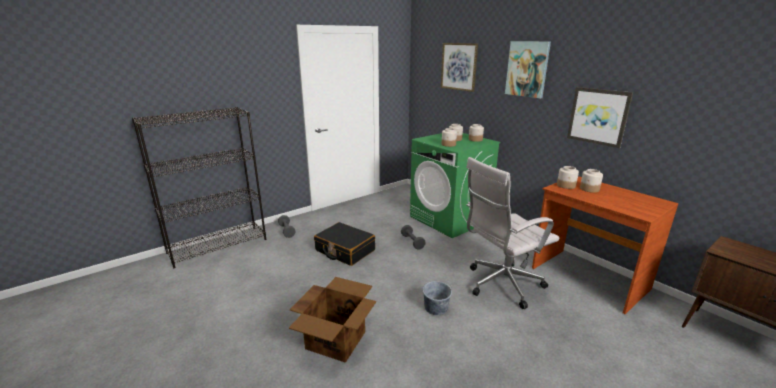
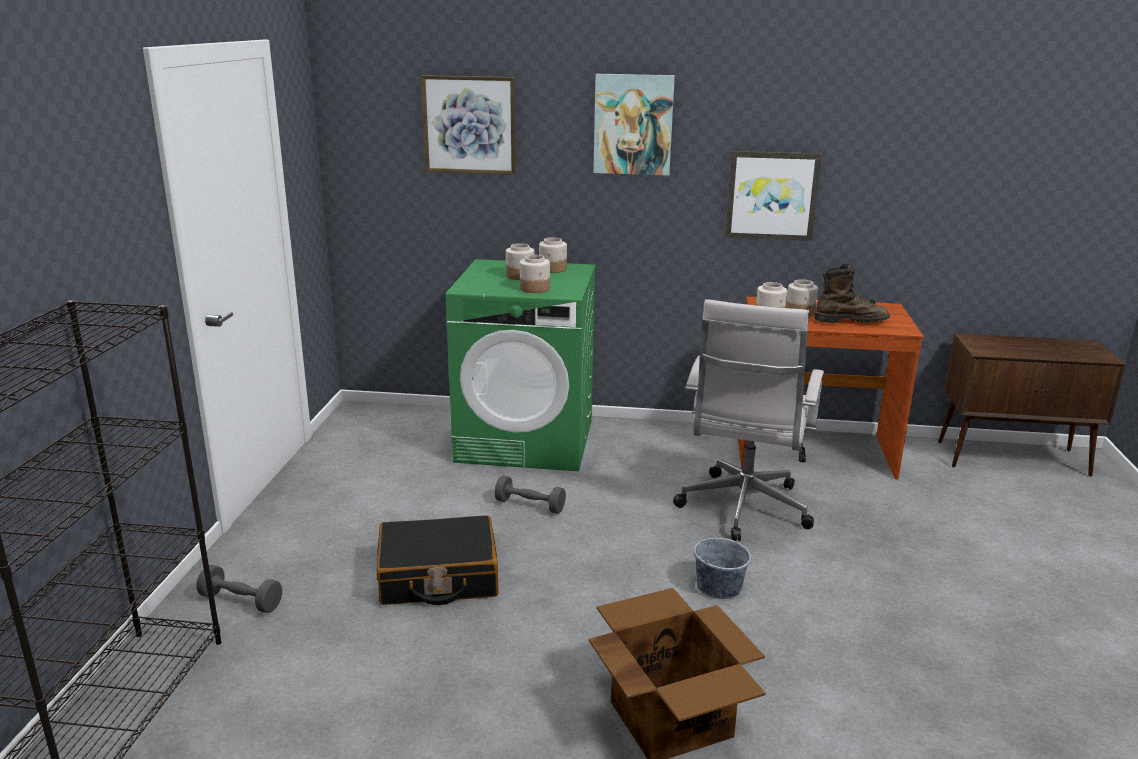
camera: 45 degrees left, 0 degrees up
none -> brown boot [814,264,890,323]

